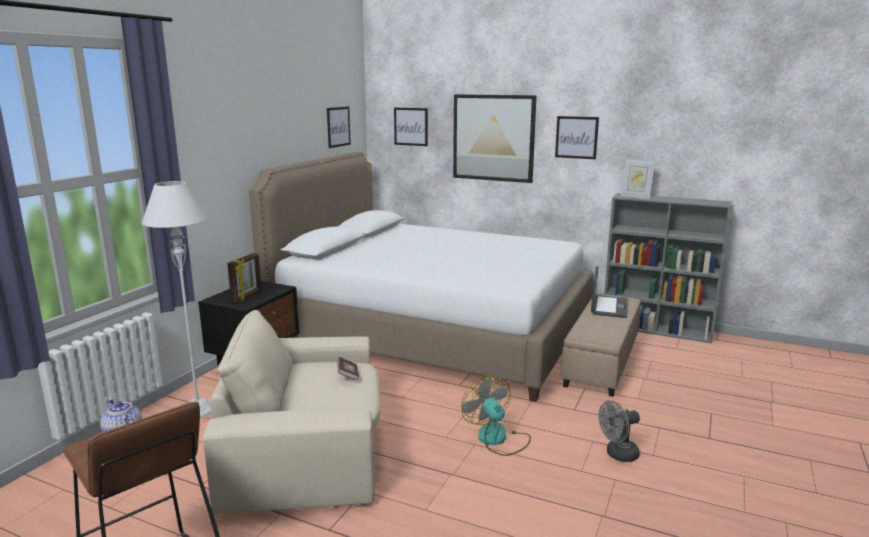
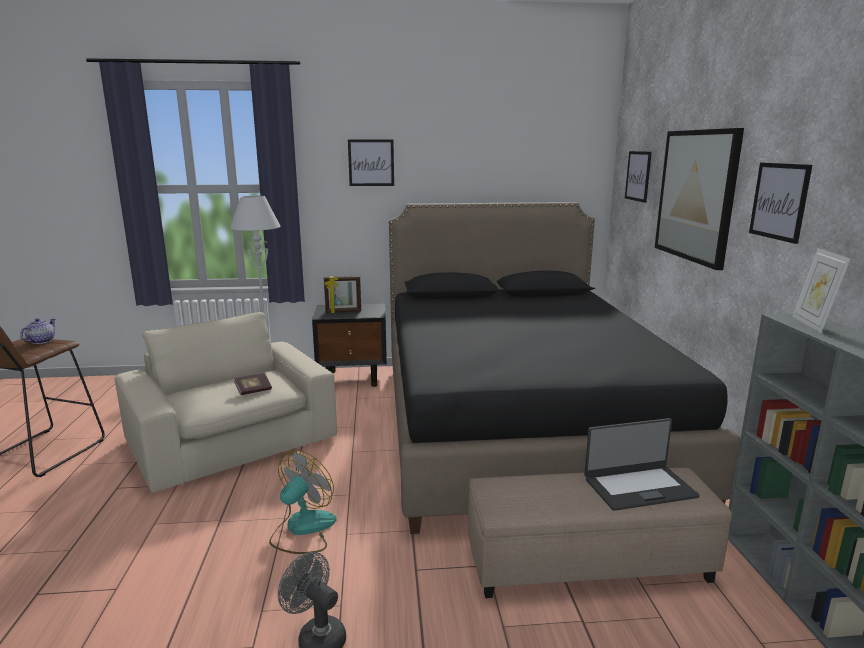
camera: 60 degrees right, 0 degrees up
white bed [249,152,594,402] -> black bed [389,202,740,534]
picture [327,107,351,148] -> picture moved to [348,139,394,186]

